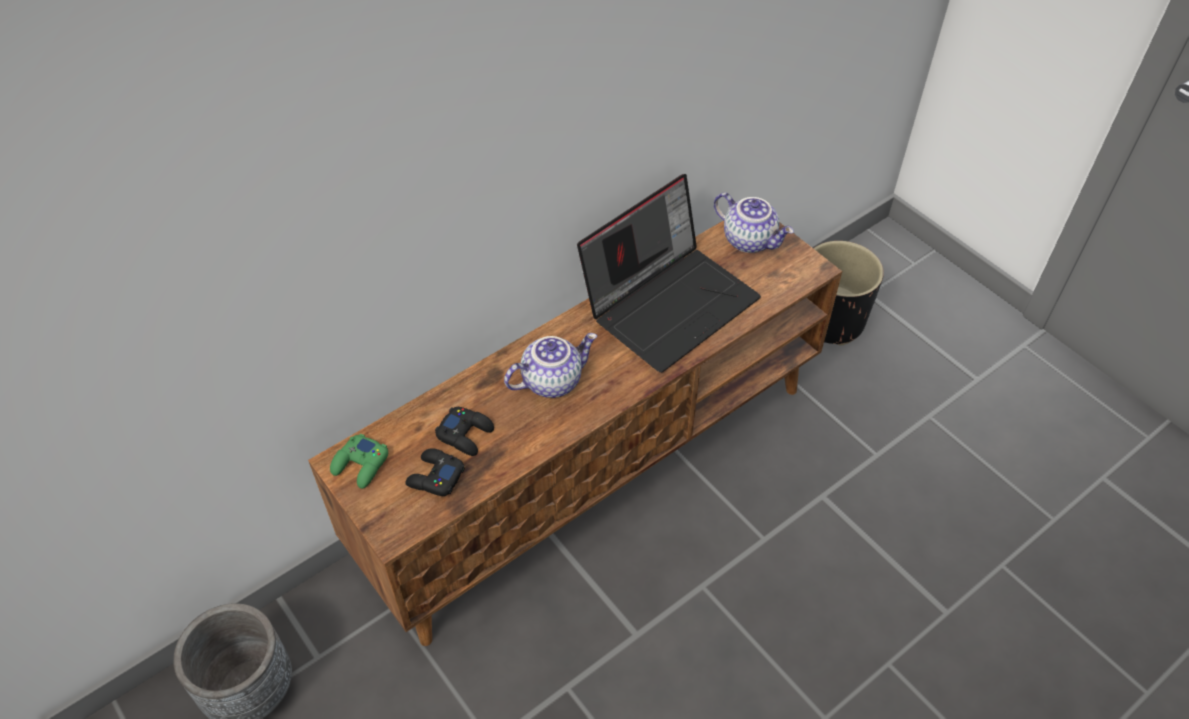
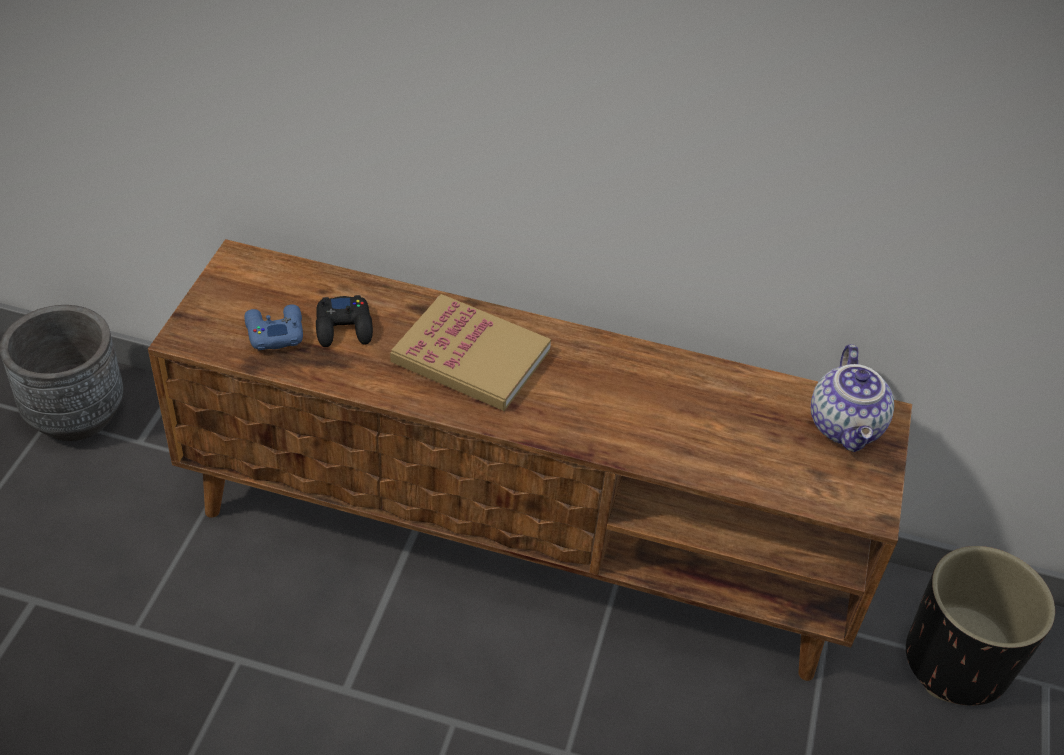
camera: 50 degrees right, 5 degrees down
green game controller [330,433,388,489] -> none
black game controller [405,448,465,496] -> blue game controller [244,304,303,350]
teapot [504,333,597,398] -> book [390,294,551,411]
laptop [577,174,761,373] -> none

